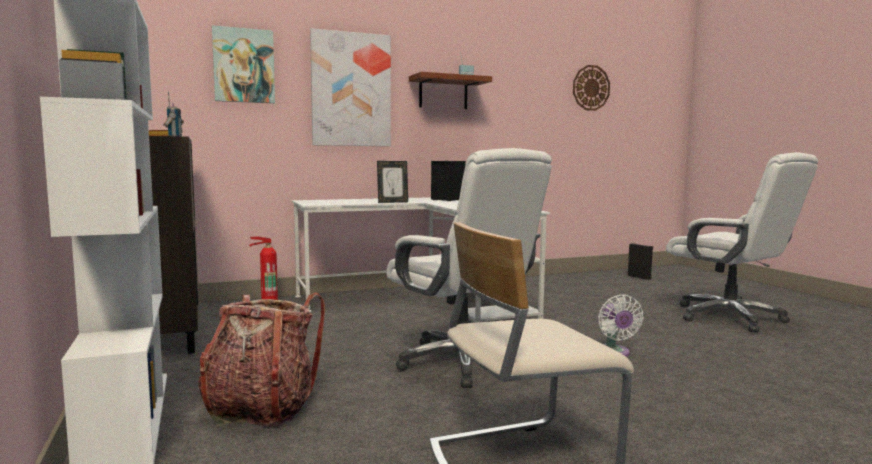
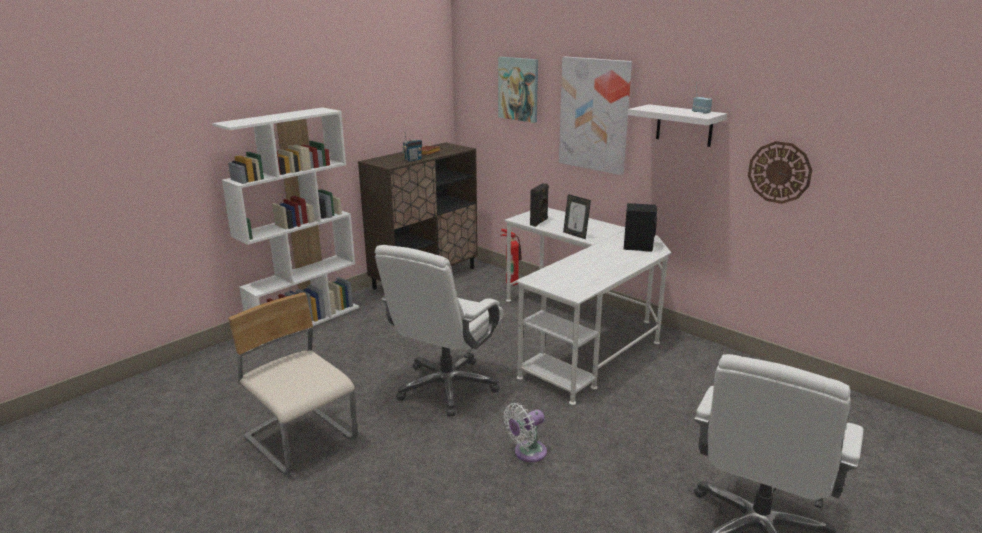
camera: 65 degrees right, 15 degrees up
backpack [198,292,325,427] -> none
brown shelf [409,72,492,109] -> white shelf [628,104,727,147]
wall clock [573,65,610,111] -> wall clock moved to [748,141,812,204]
black speaker [628,243,653,280] -> black speaker moved to [530,183,549,227]

